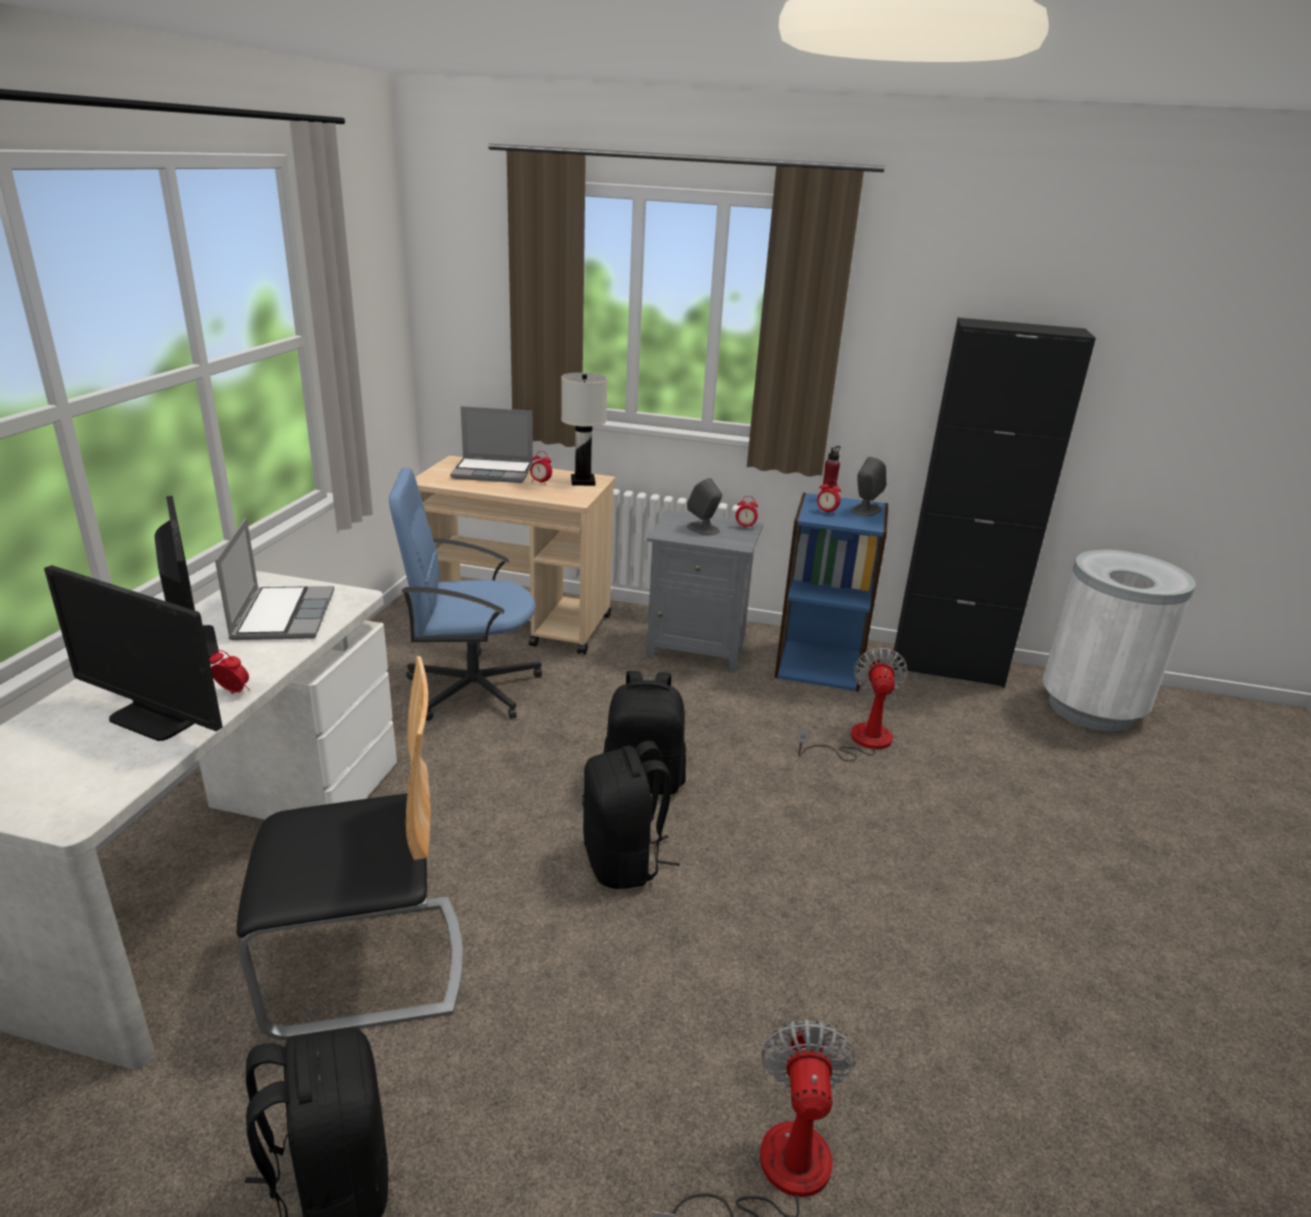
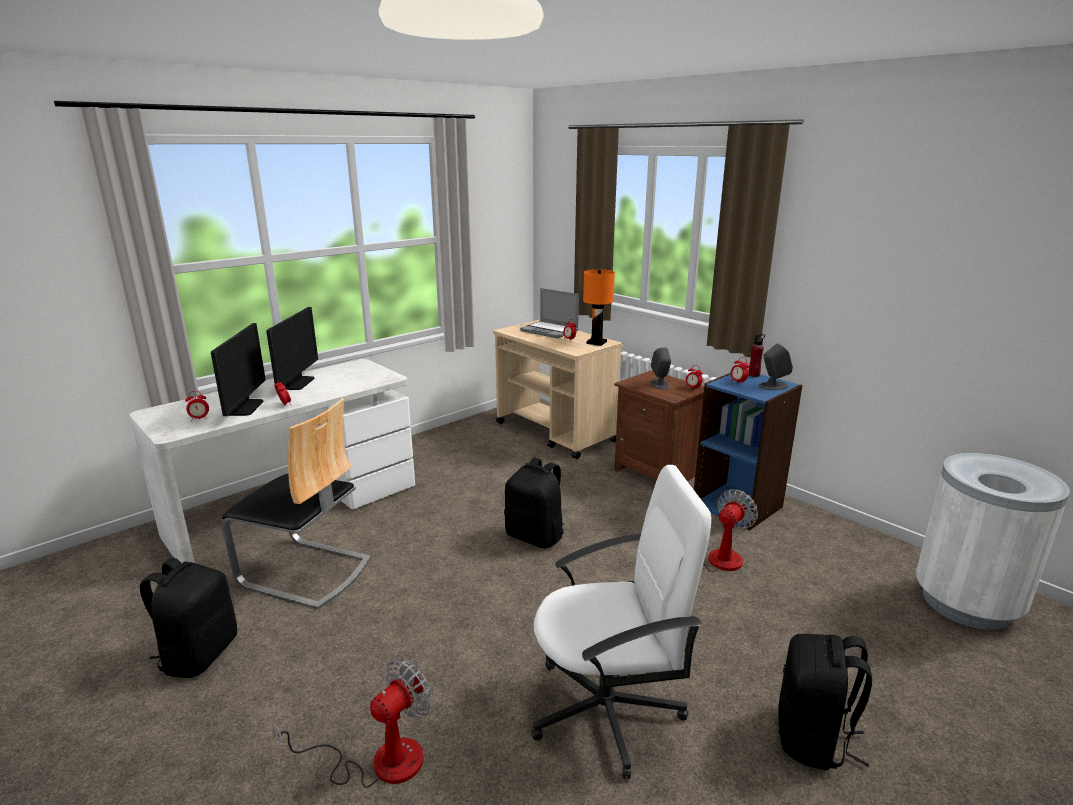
camera: 35 degrees right, 5 degrees down
monitor [44,565,223,741] -> monitor turned 150 degrees counterclockwise [211,323,266,416]
laptop [215,518,334,640] -> none
blue office chair [389,468,542,721] -> none
white table lamp [561,372,608,486] -> orange table lamp [583,269,615,346]
black backpack [582,741,680,889] -> black backpack moved to [778,634,872,770]
grey nightstand [646,510,763,673] -> brown nightstand [614,370,704,481]
black cabinet [894,318,1096,688] -> none
none -> alarm clock [185,391,209,422]
none -> white office chair [532,465,711,779]

